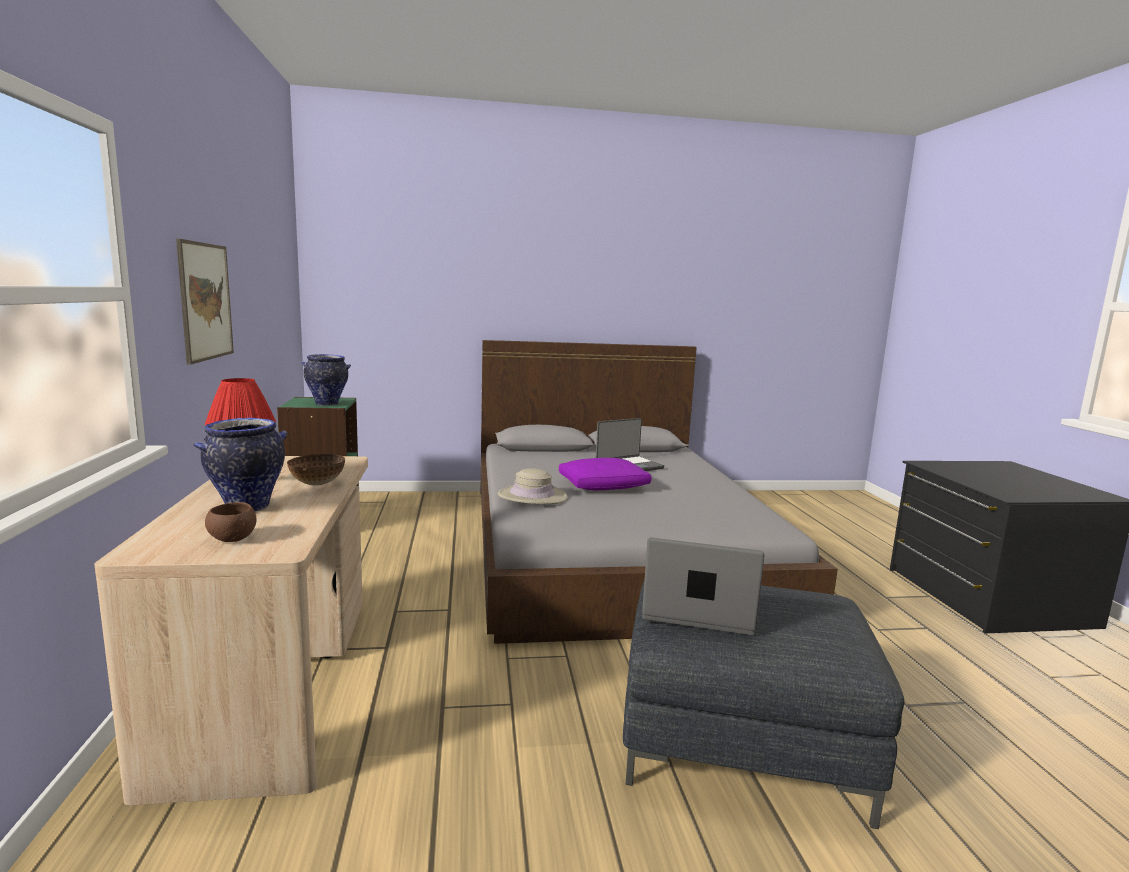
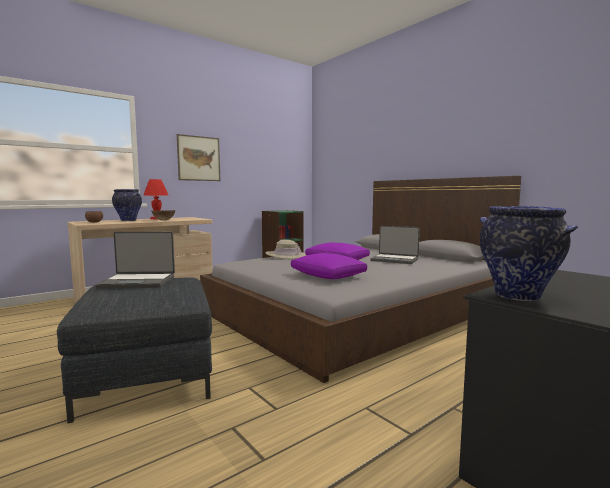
camera: 60 degrees right, 5 degrees down
vase [302,354,351,406] -> vase moved to [479,206,578,301]
laptop [642,537,764,635] -> laptop turned 105 degrees clockwise [95,232,175,288]
none -> purple pillow [291,253,367,279]

